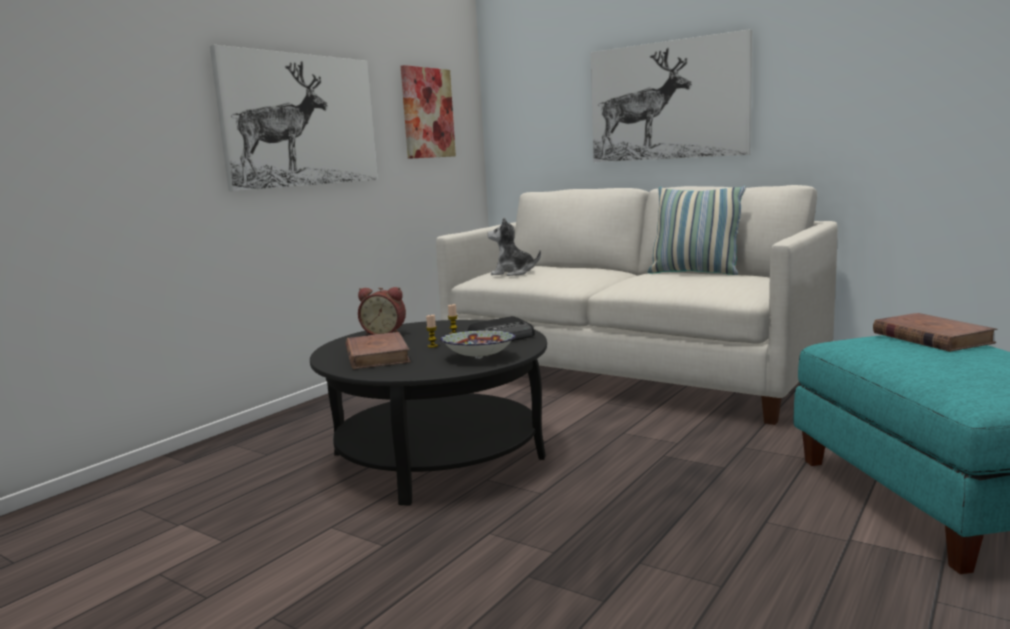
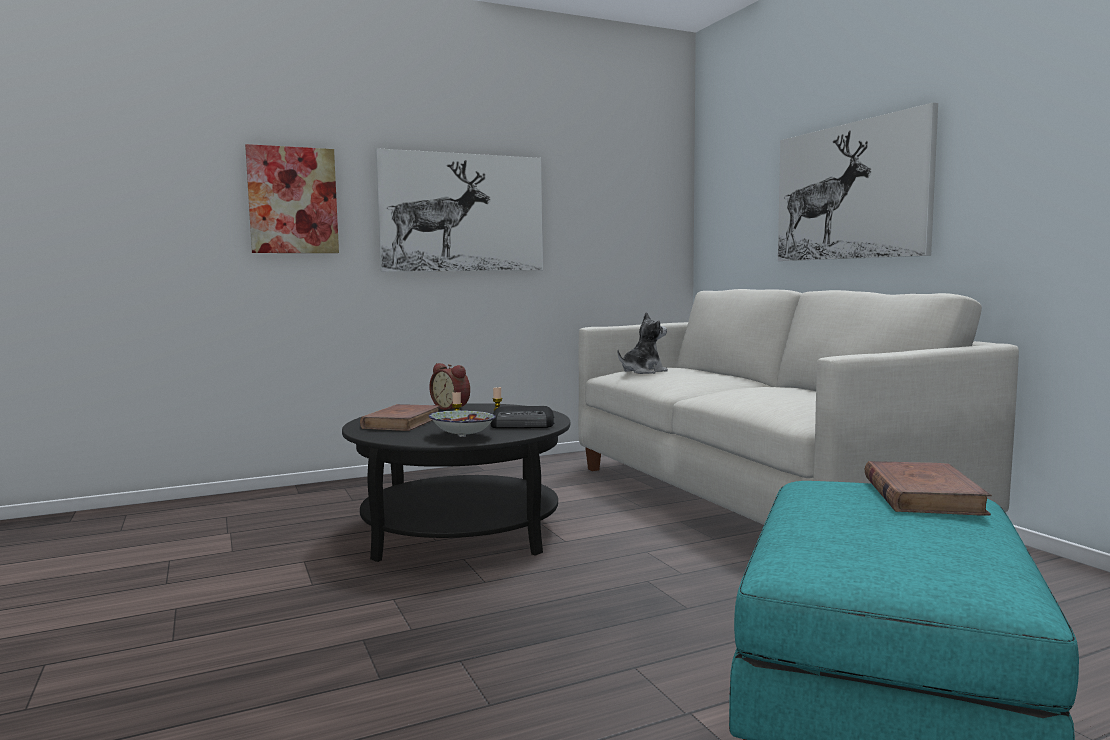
camera: 30 degrees right, 5 degrees down
picture [401,65,456,159] -> picture moved to [245,144,339,253]
plush toy [487,217,541,276] -> plush toy turned 105 degrees clockwise [617,312,668,374]
pillow [648,186,746,275] -> none

